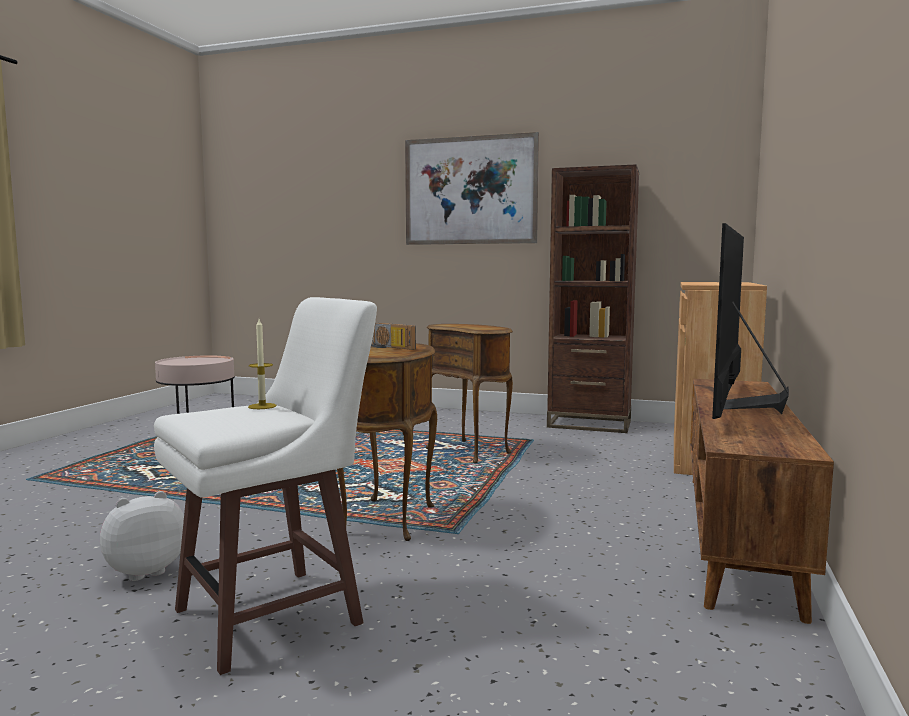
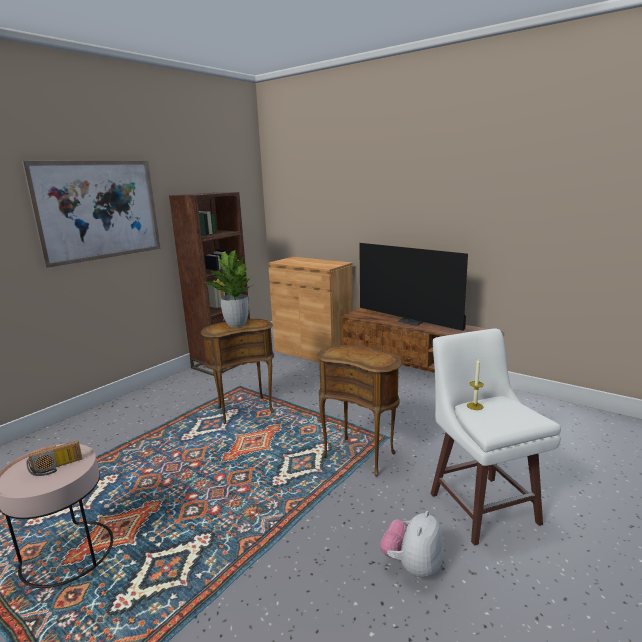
camera: 70 degrees left, 10 degrees up
plush toy [100,491,184,581] -> plush toy turned 45 degrees clockwise [380,511,444,578]
radio [371,323,416,350] -> radio moved to [26,441,82,476]
none -> potted plant [205,250,255,327]

